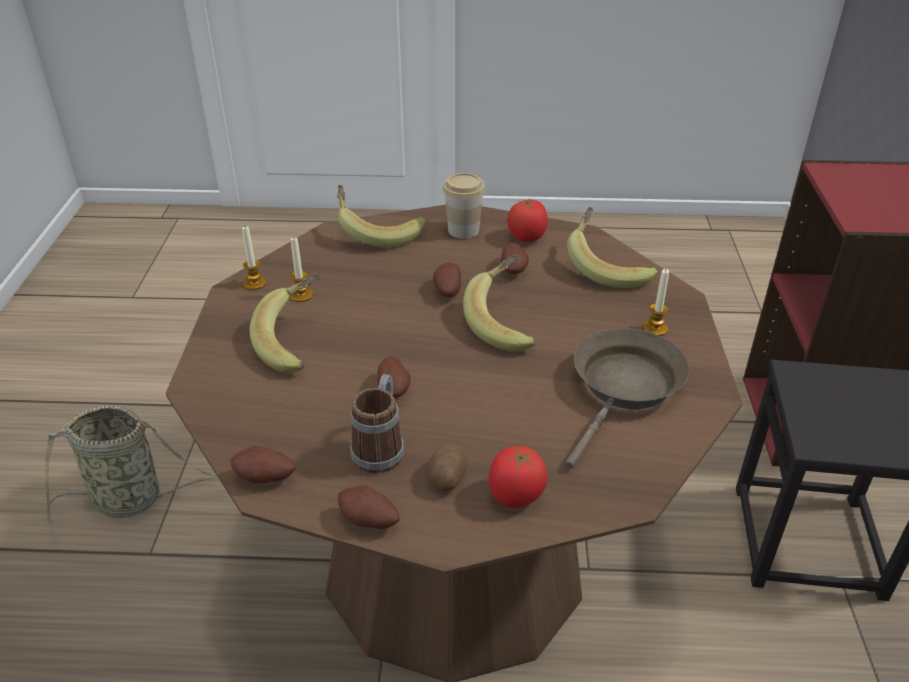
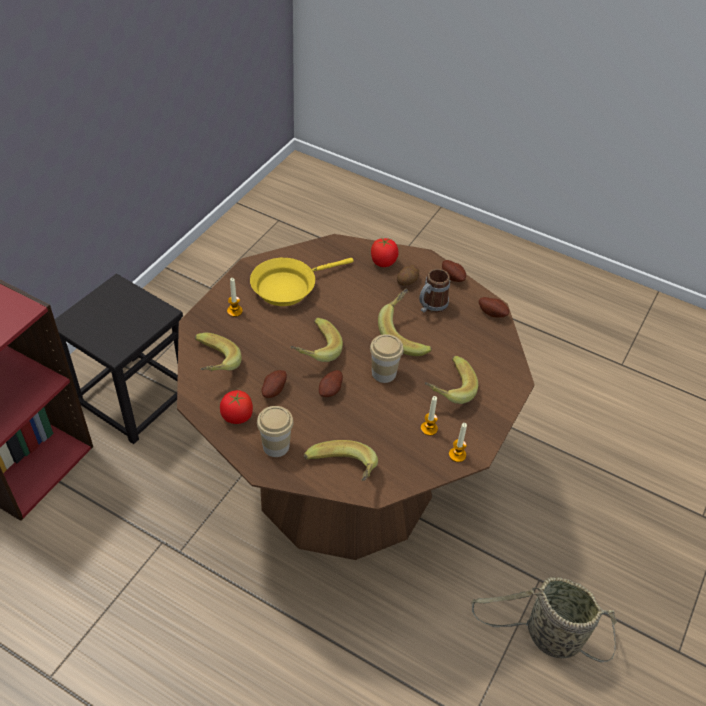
camera: 155 degrees left, 10 degrees up
potato [377,356,411,398] -> banana [378,289,432,356]
brown frying pan [565,328,689,469] -> yellow frying pan [250,258,354,306]
none -> cup [370,334,404,383]

